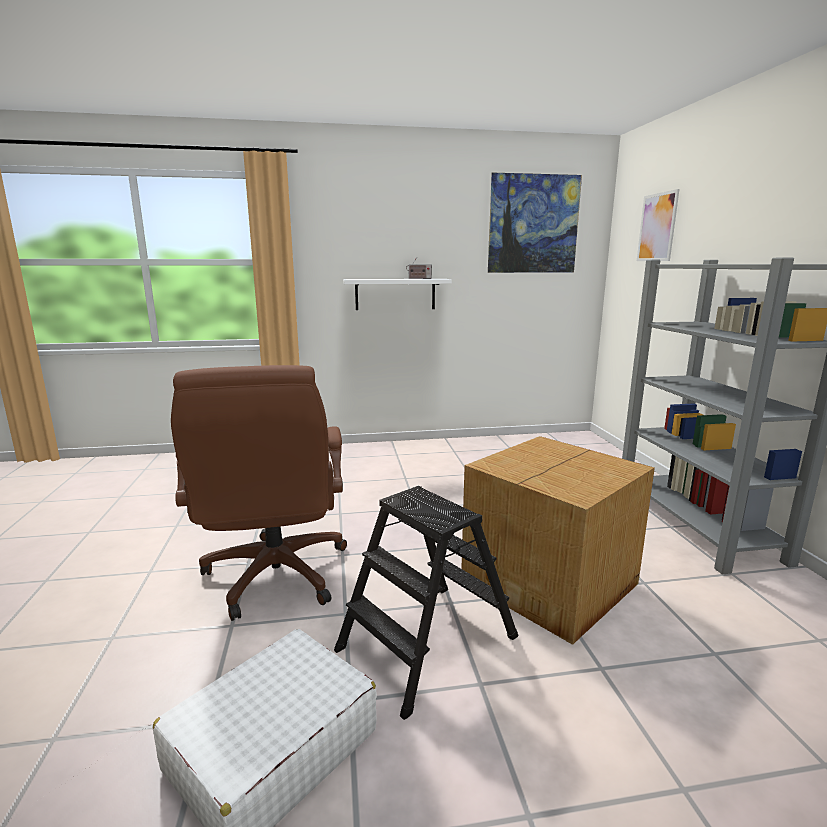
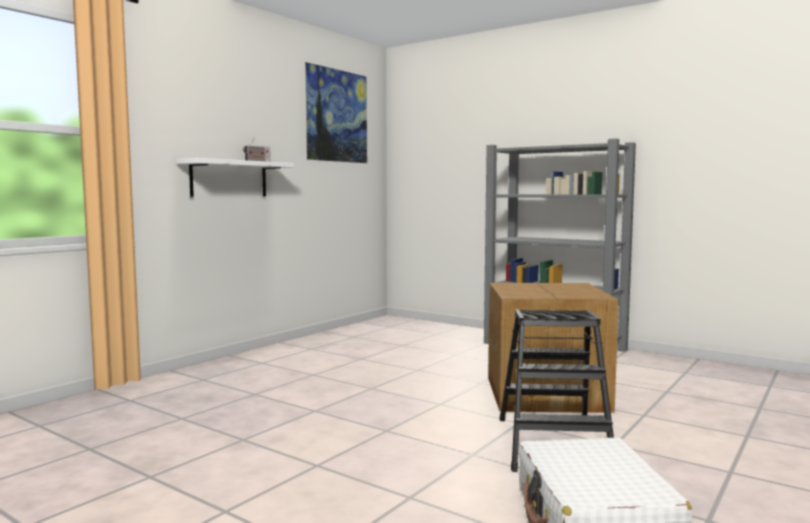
camera: 45 degrees left, 10 degrees down
brown office chair [171,365,347,621] -> none
picture [637,189,680,261] -> none

